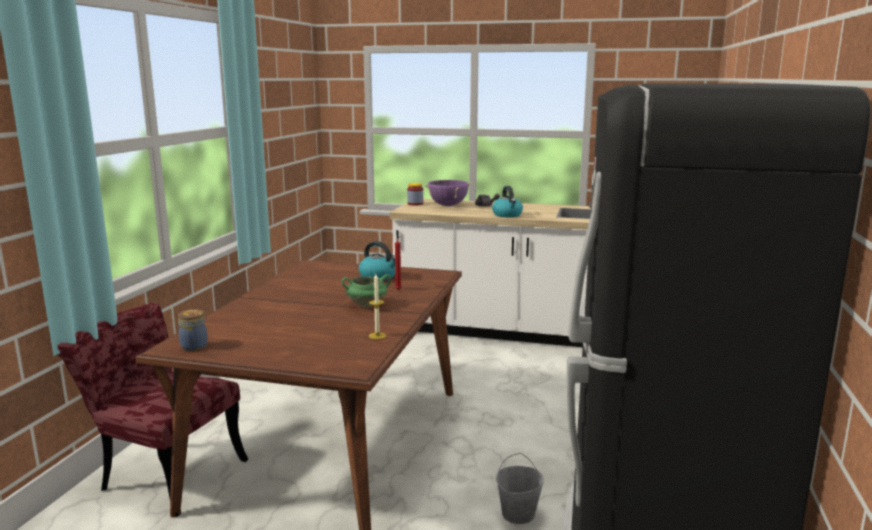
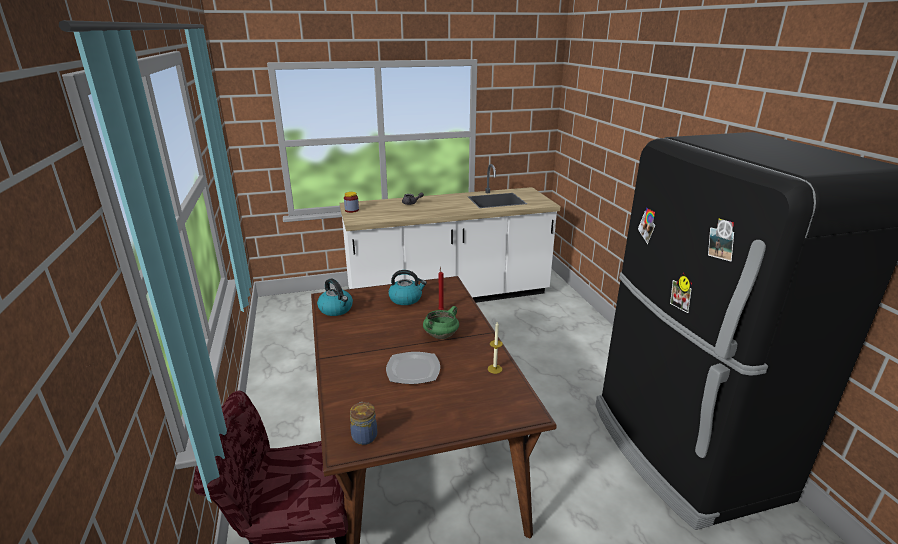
camera: 30 degrees left, 10 degrees up
purple cooking pot [424,180,472,206] -> none
kettle [492,186,523,217] -> kettle moved to [317,278,353,316]
grey bucket [496,453,544,524] -> none
none -> plate [386,352,440,384]

